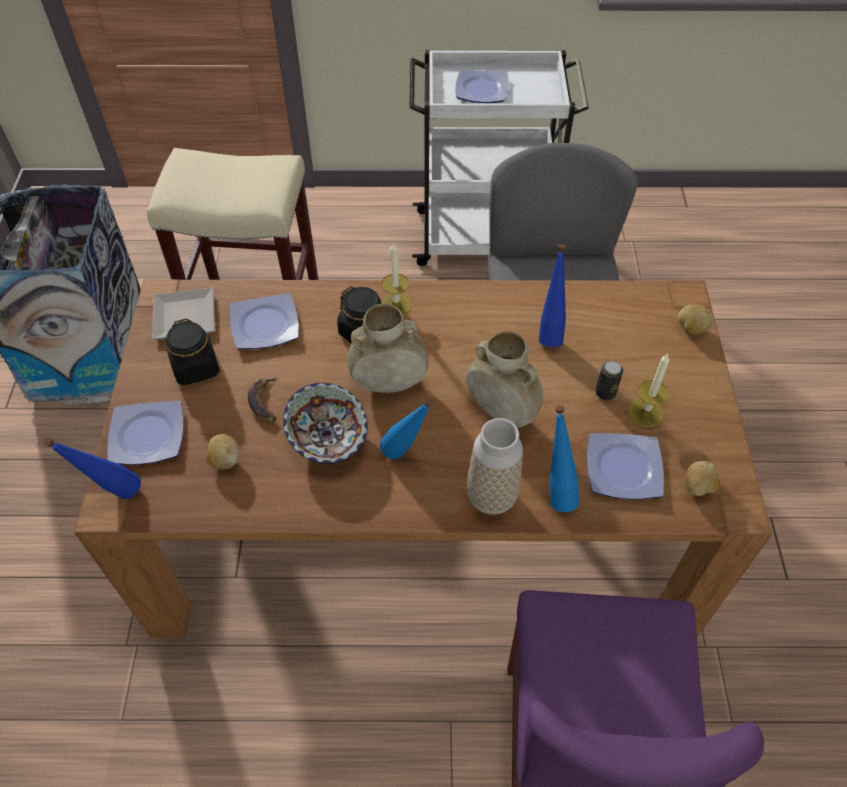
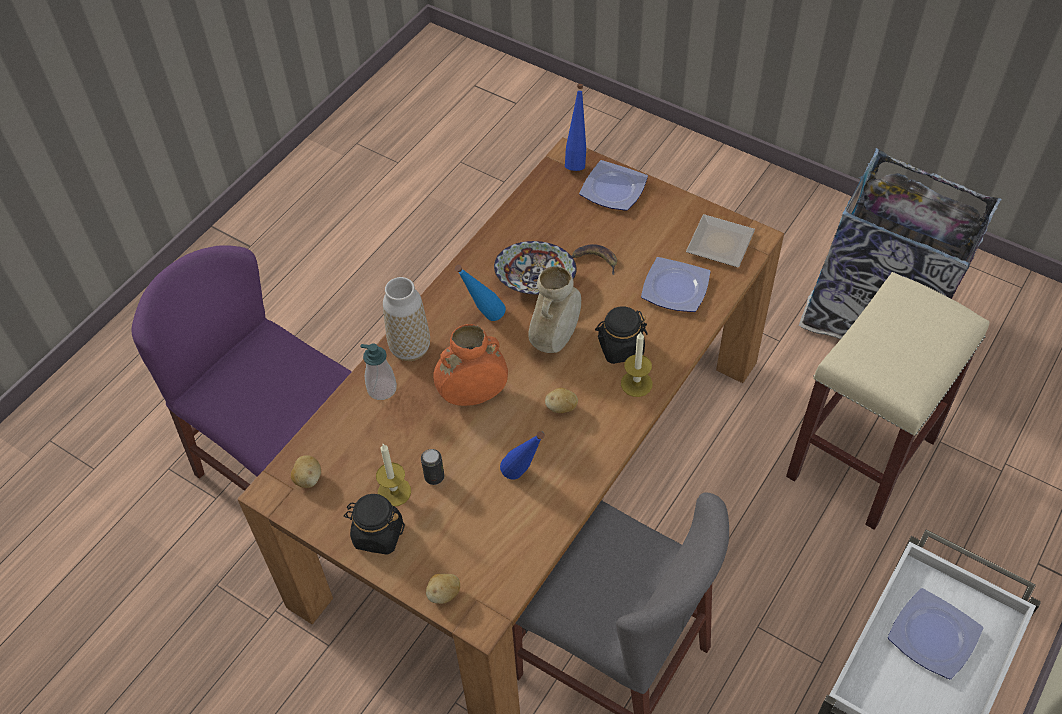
camera: 125 degrees right, 0 degrees up
black jar [166,318,220,385] -> black jar moved to [344,494,405,555]
potato [206,434,239,470] -> potato moved to [545,388,578,413]
beige vase [466,331,544,428] -> orange vase [433,324,508,406]
blue bottle [550,405,579,512] -> soap dispenser [361,343,397,400]
plate [587,433,664,500] -> none

